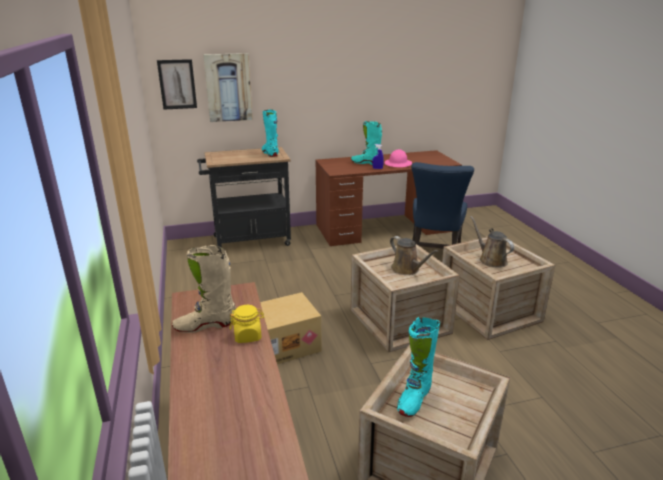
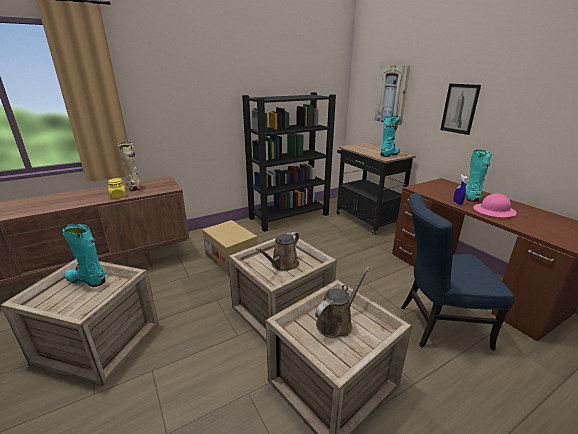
camera: 75 degrees right, 0 degrees up
picture [157,59,197,110] -> picture moved to [440,83,481,135]
none -> black bookcase [242,92,336,232]

